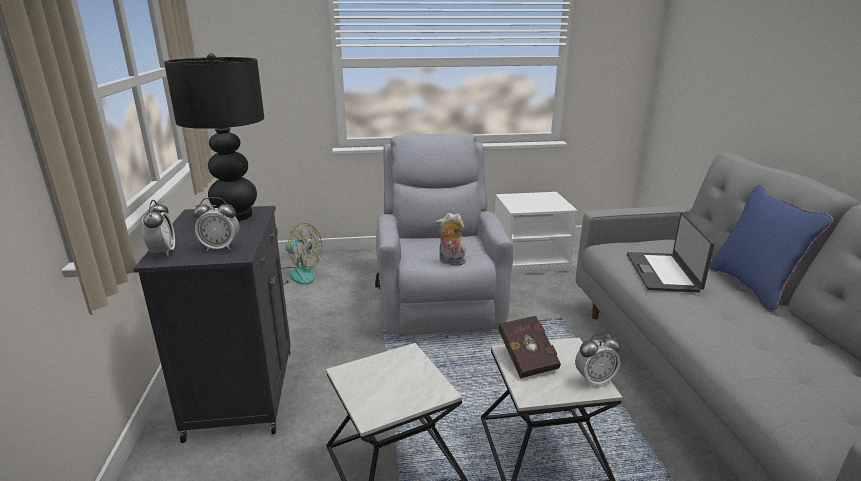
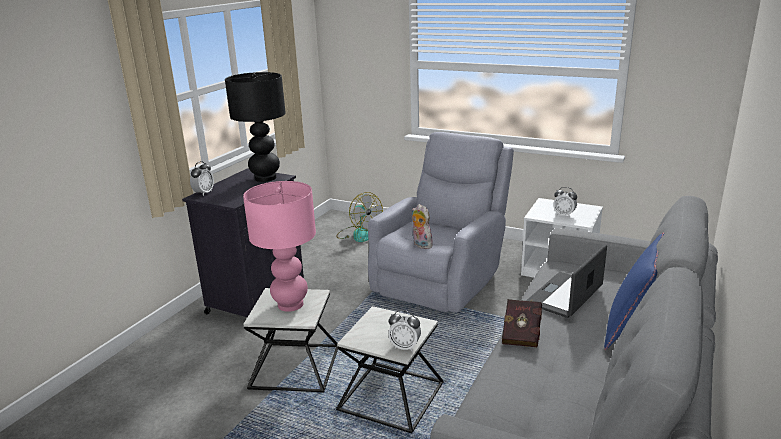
camera: 35 degrees right, 0 degrees up
alarm clock [193,197,239,251] -> alarm clock moved to [553,187,577,218]
red book [498,316,561,378] -> red book moved to [502,299,542,347]
none -> pink table lamp [243,181,316,312]

